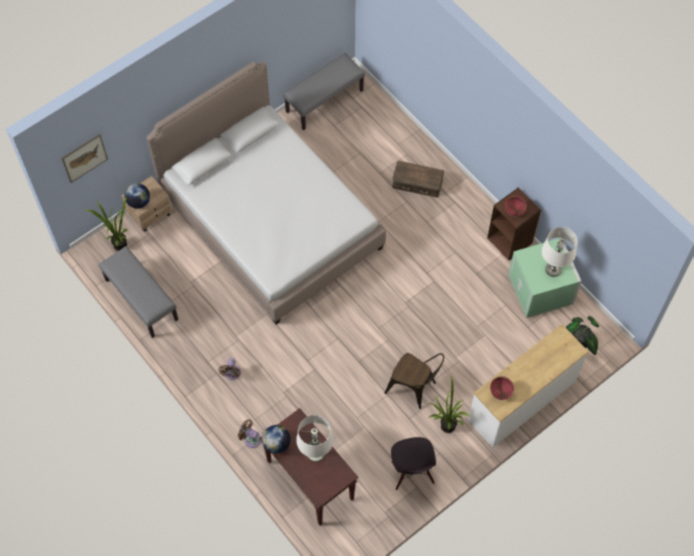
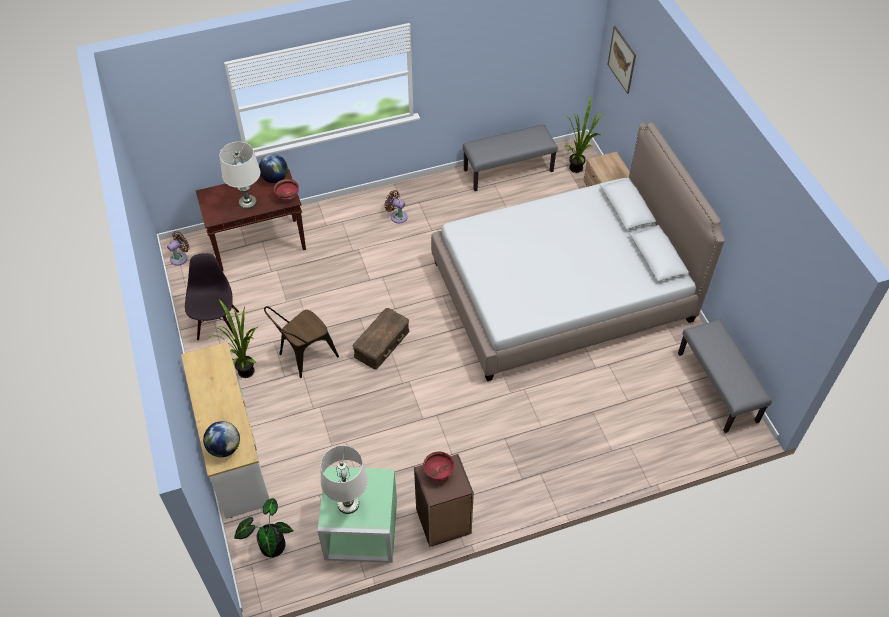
camera: 110 degrees right, 10 degrees down
globe [124,183,150,209] -> globe moved to [203,421,240,457]
brown fan [238,419,261,448] -> brown fan moved to [167,231,189,266]
black chair [391,437,436,490] -> black chair turned 75 degrees clockwise [185,253,239,341]
brown storage box [392,161,444,198] -> brown storage box moved to [352,308,409,370]
red bowl [490,376,514,400] -> red bowl moved to [274,179,299,201]

